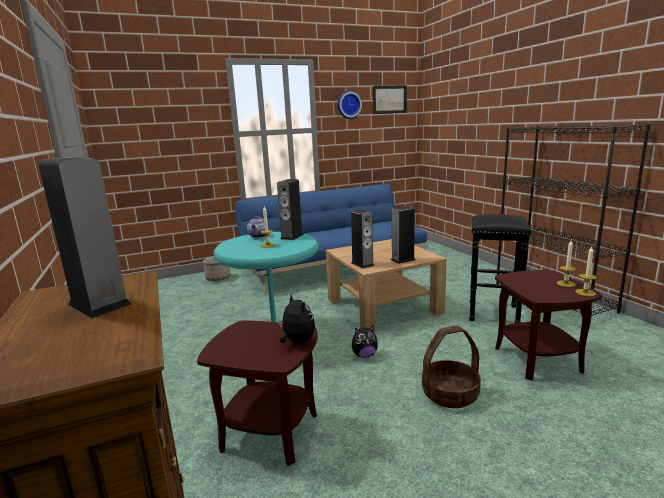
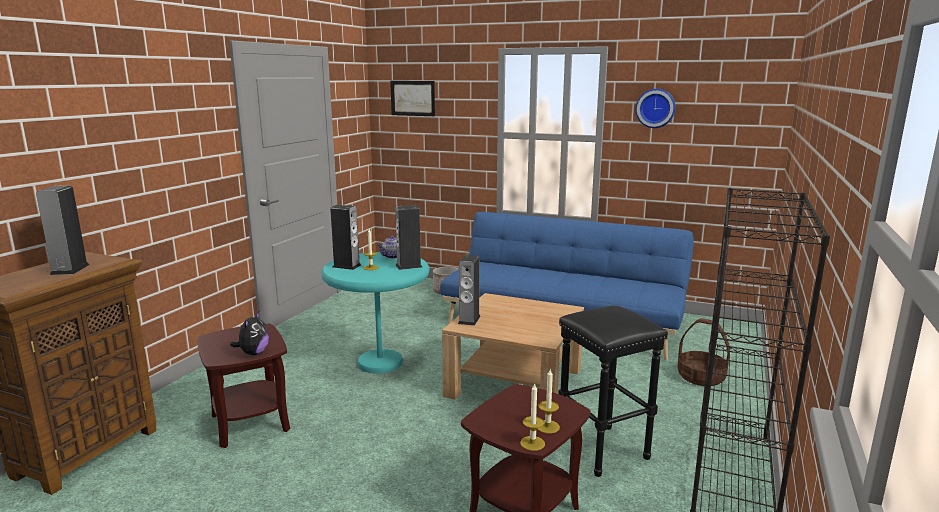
camera: 45 degrees right, 0 degrees up
plush toy [352,325,378,358] -> none
picture [373,85,407,114] -> picture moved to [390,81,435,116]
speaker [391,206,415,264] -> speaker moved to [330,205,361,270]
basket [422,325,481,408] -> basket moved to [677,318,730,386]

